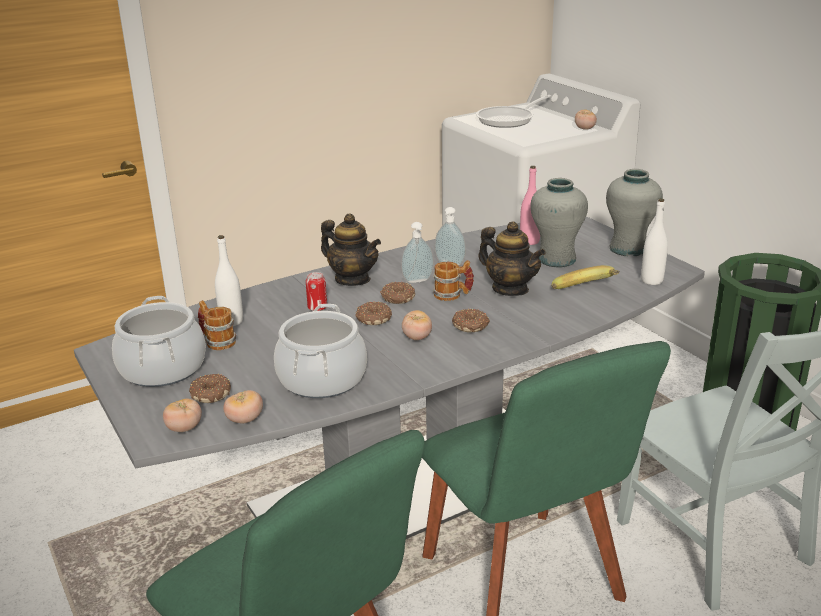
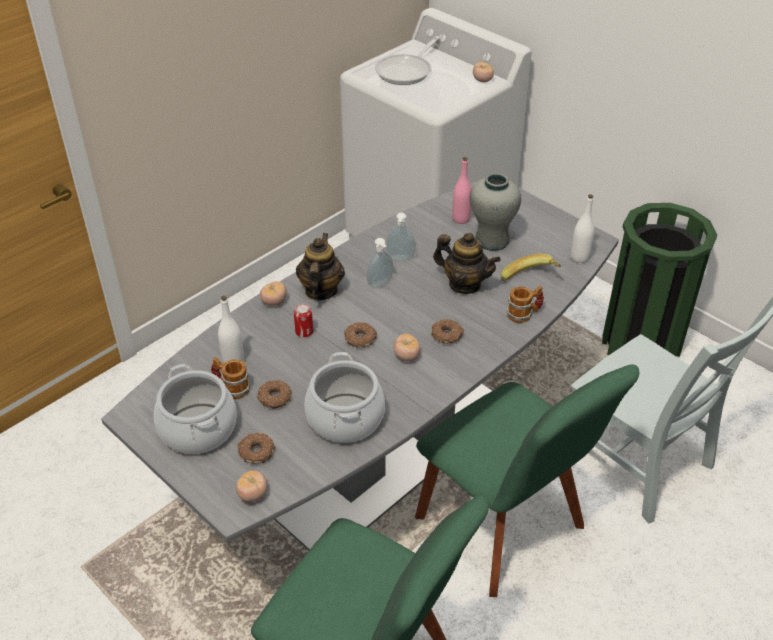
camera: 15 degrees left, 15 degrees up
tomato [223,390,263,424] -> tomato moved to [260,281,287,306]
teapot [321,214,381,286] -> teapot turned 105 degrees counterclockwise [296,233,345,300]
donut [380,282,415,304] -> donut moved to [257,380,292,409]
mug [432,260,474,301] -> mug moved to [507,286,544,323]
grey vase [606,169,663,256] -> none

